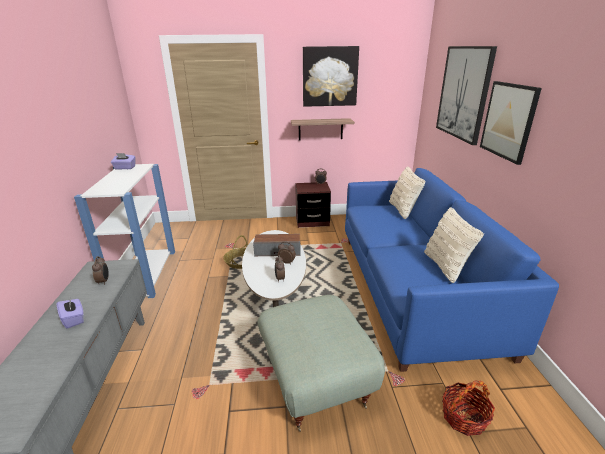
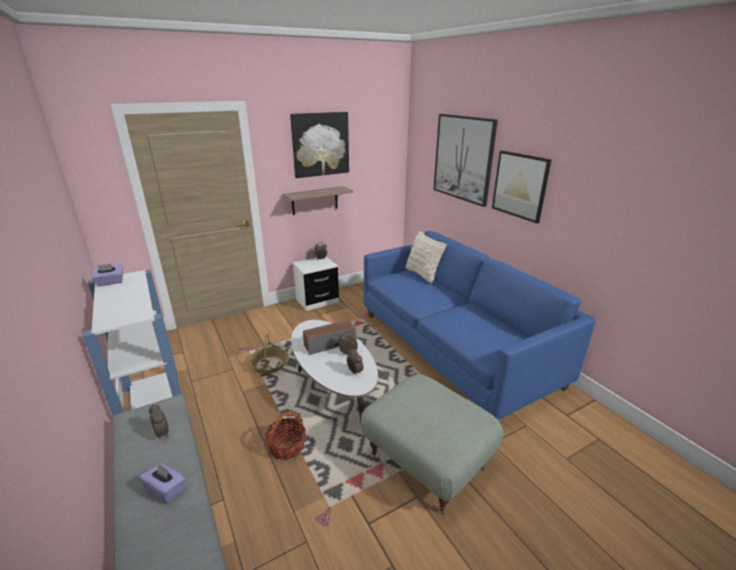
camera: 25 degrees left, 0 degrees up
brown nightstand [295,182,331,228] -> white nightstand [293,257,339,311]
beige pillow [424,207,484,283] -> none
basket [442,380,495,436] -> basket moved to [264,411,306,460]

